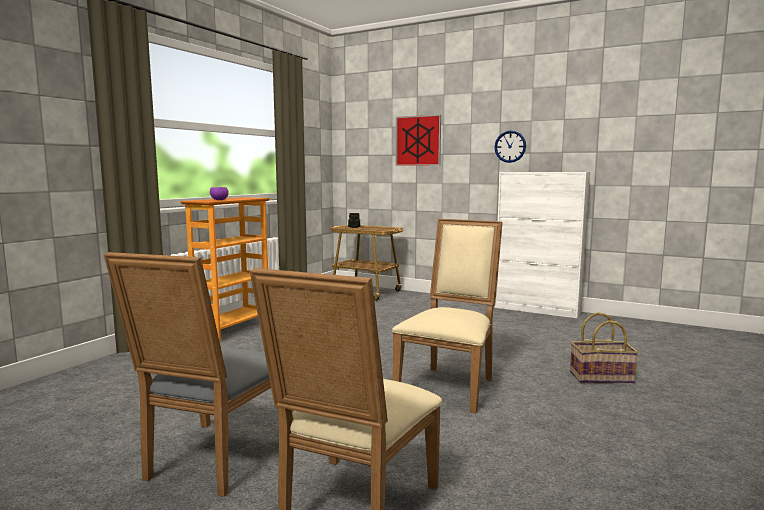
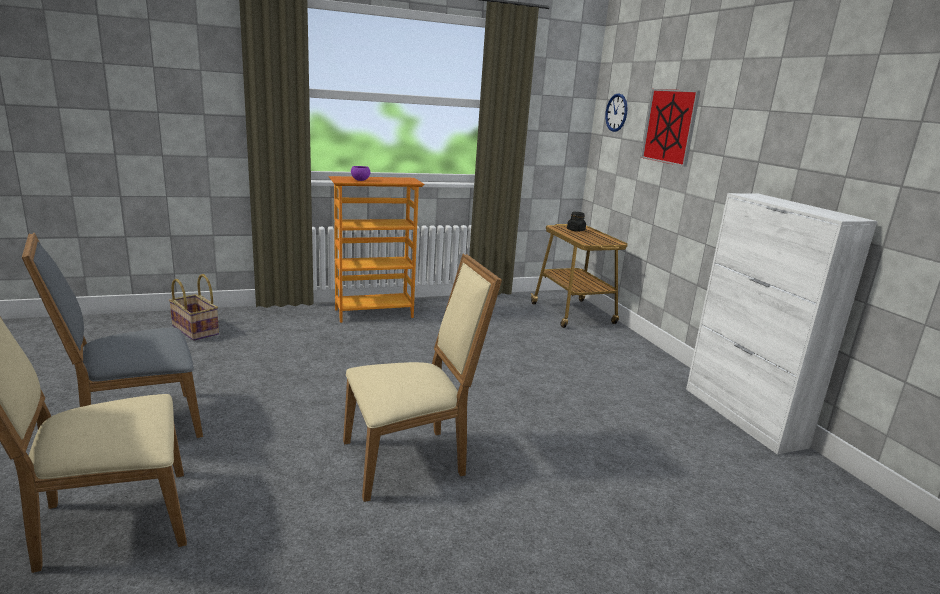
camera: 40 degrees right, 10 degrees up
wall clock [494,130,526,163] -> wall clock moved to [605,93,628,132]
basket [570,312,639,383] -> basket moved to [169,274,219,341]

